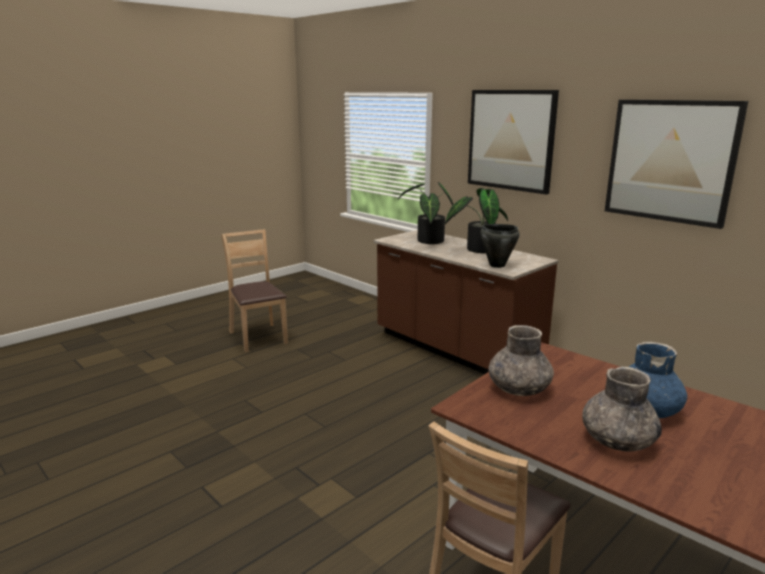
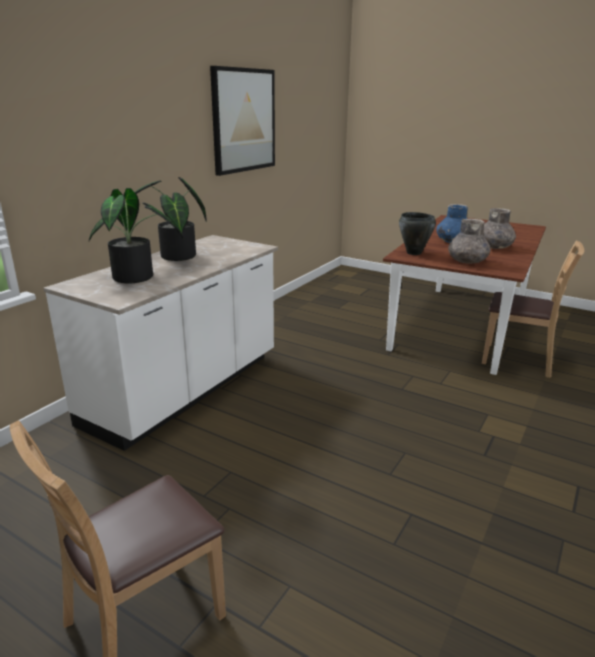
camera: 105 degrees left, 5 degrees up
brown counter [373,230,559,374] -> white counter [43,235,278,451]
picture [468,90,559,194] -> none
black cooking pot [480,224,520,268] -> black cooking pot moved to [399,212,436,255]

